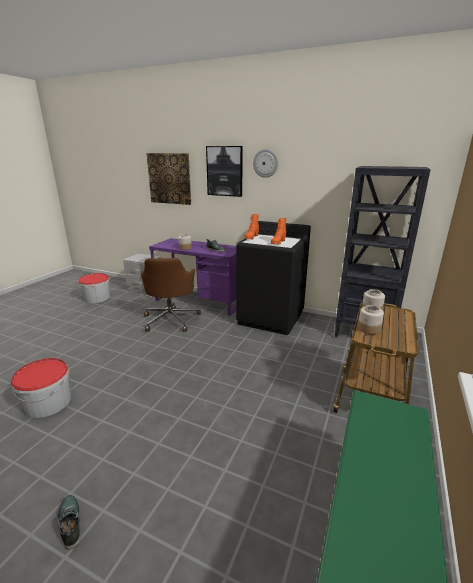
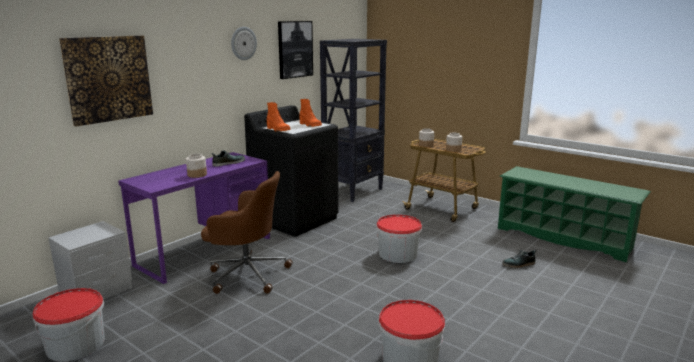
camera: 75 degrees left, 5 degrees down
shoe [58,495,81,550] -> shoe moved to [502,250,537,268]
picture [206,146,243,197] -> picture moved to [278,21,313,79]
none -> bucket [376,214,422,263]

